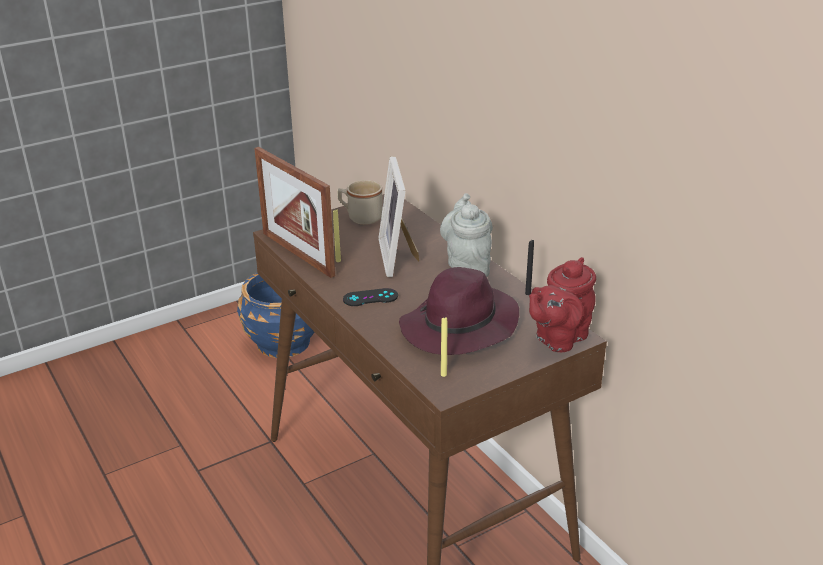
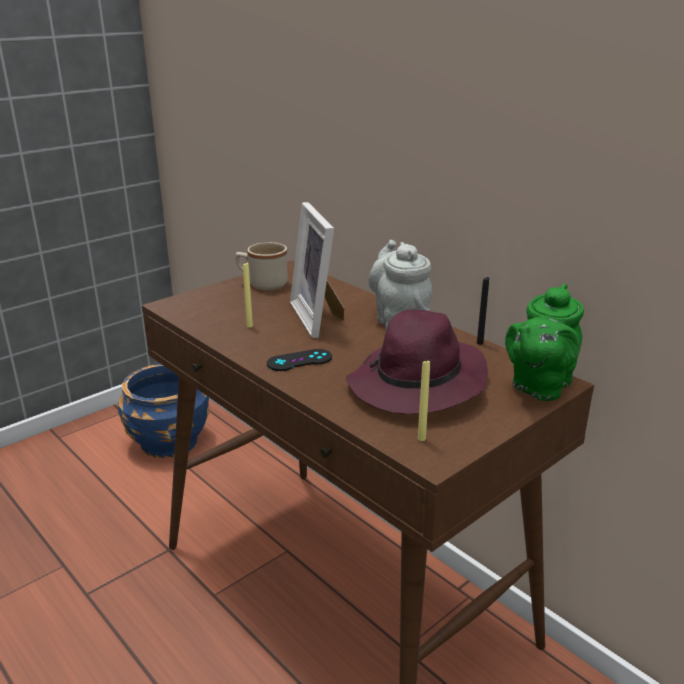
camera: 10 degrees left, 5 degrees down
picture frame [254,147,335,278] -> none
red teapot [529,257,596,352] -> green teapot [505,284,584,401]

